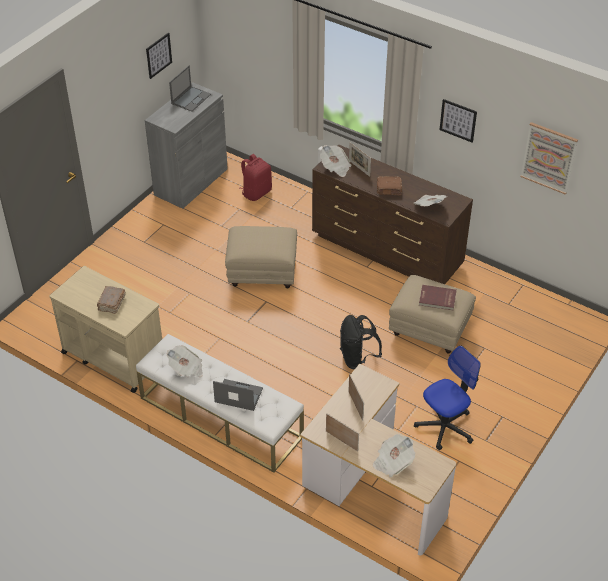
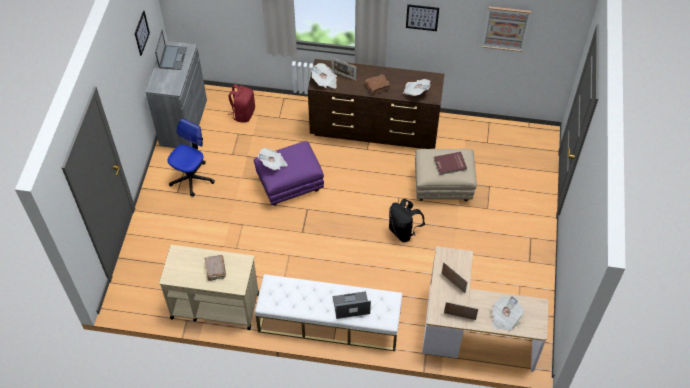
camera: 25 degrees left, 10 degrees up
newspaper [167,346,203,377] -> newspaper moved to [257,148,288,170]
beige ottoman [225,226,297,288] -> purple ottoman [254,141,324,206]
office chair [414,346,481,450] -> office chair moved to [167,119,215,197]

